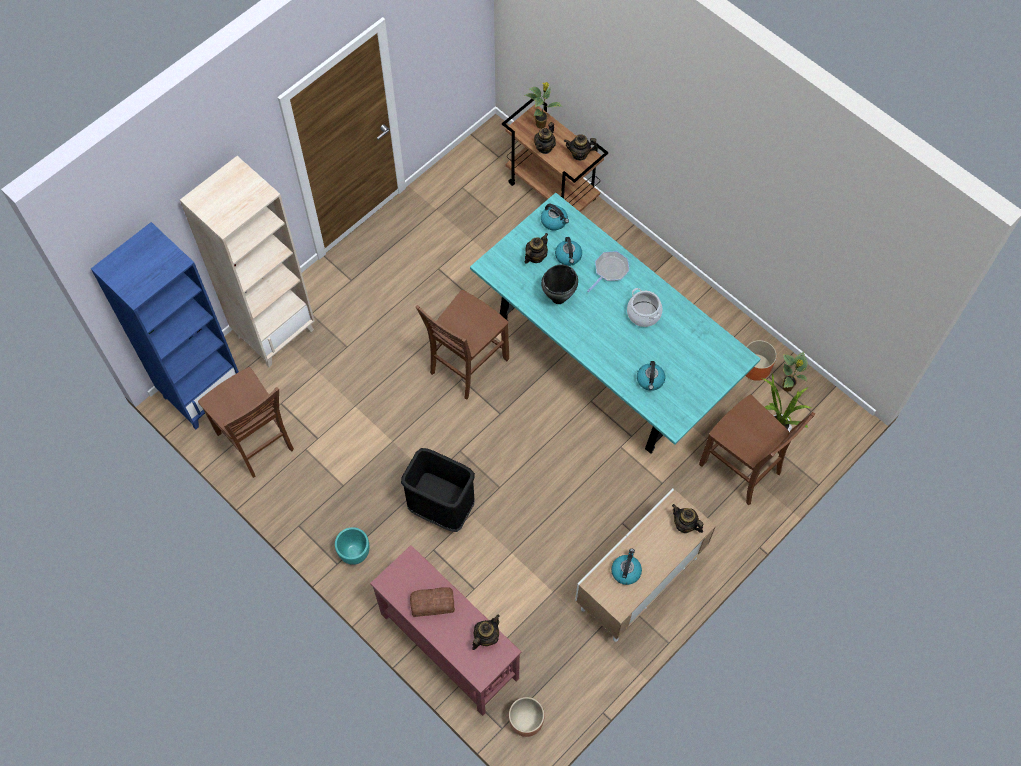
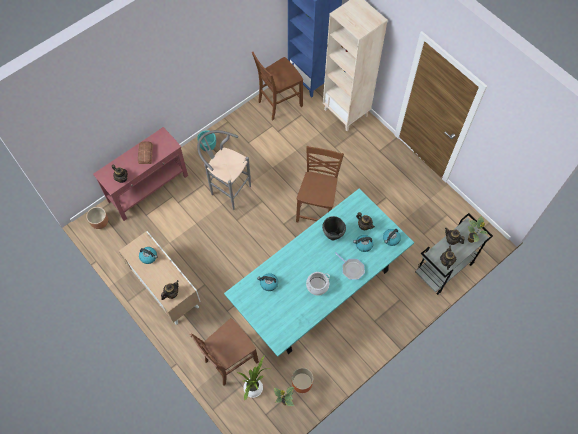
camera: 95 degrees right, 0 degrees up
black trash can [401,448,475,532] -> grey stool [197,130,251,210]
brown chair [416,290,509,400] -> brown chair turned 60 degrees clockwise [296,146,344,222]
brown cart [502,99,608,212] -> grey cart [415,213,493,295]

